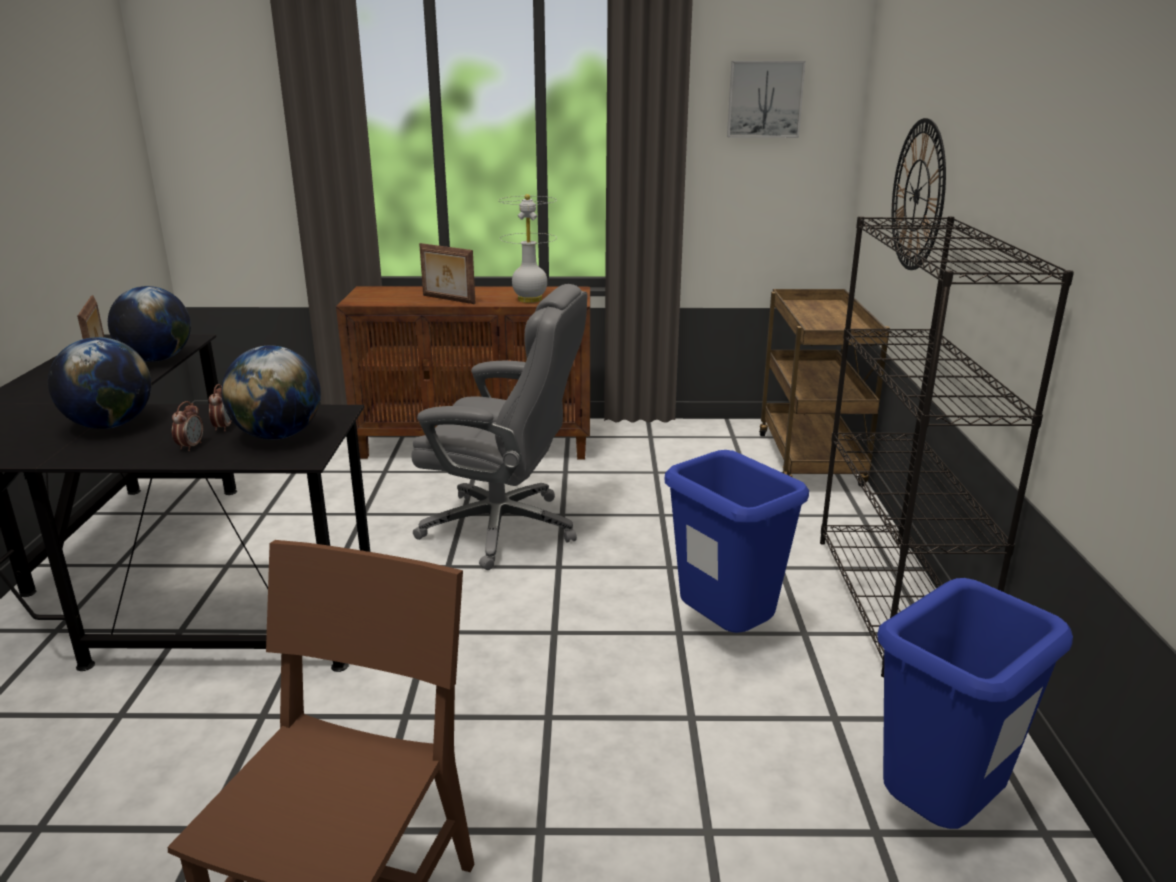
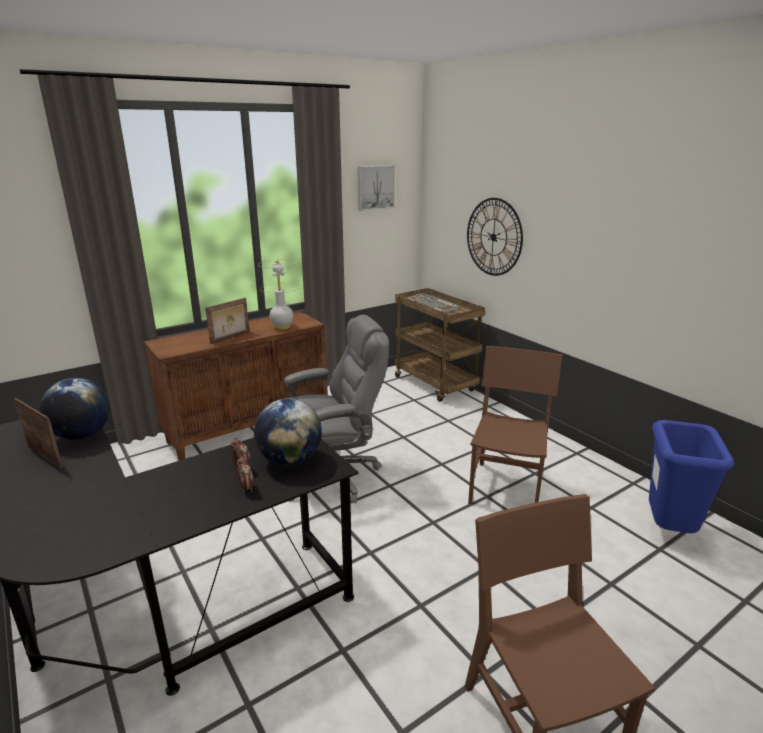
camera: 35 degrees left, 0 degrees up
globe [48,337,151,429] -> none
picture frame [419,243,476,304] -> picture frame turned 45 degrees counterclockwise [205,298,249,344]
blue trash can [664,450,809,633] -> brown chair [468,346,563,504]
black bookcase [820,216,1074,678] -> none
none -> keyboard [407,293,459,313]

